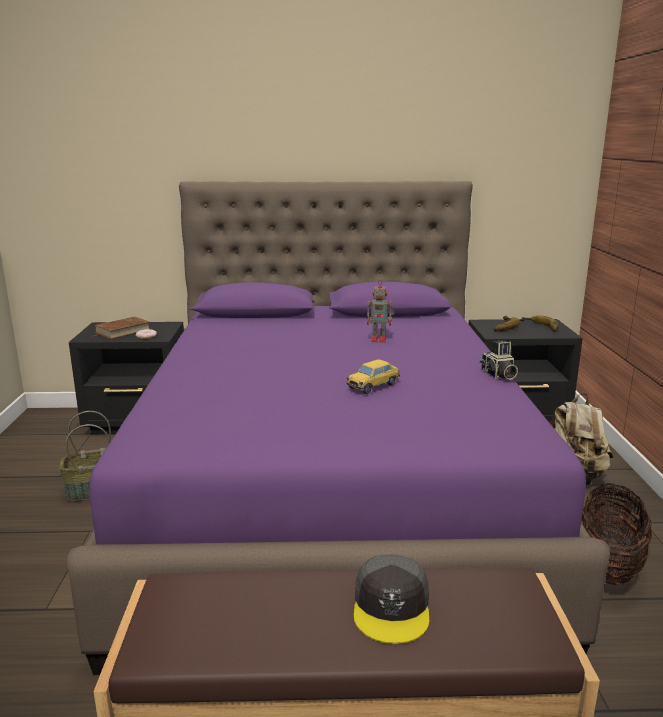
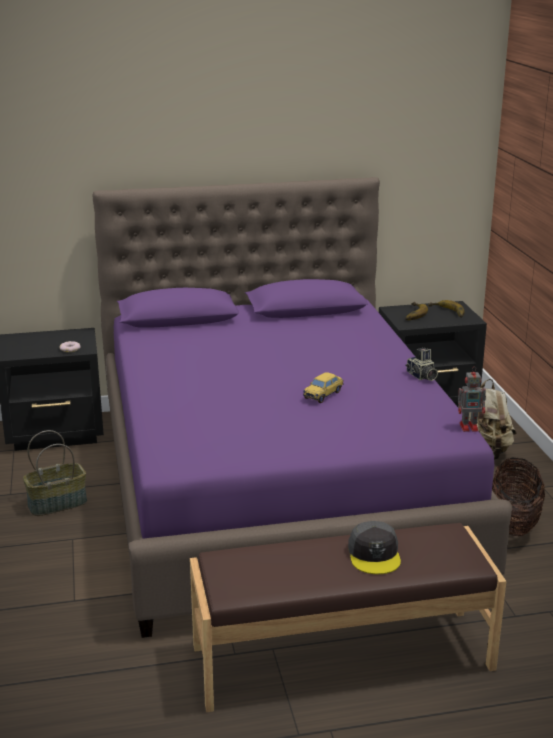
camera: 10 degrees left, 5 degrees up
brown book [92,317,149,339] -> none
toy robot [367,280,394,342] -> toy robot moved to [458,367,486,432]

